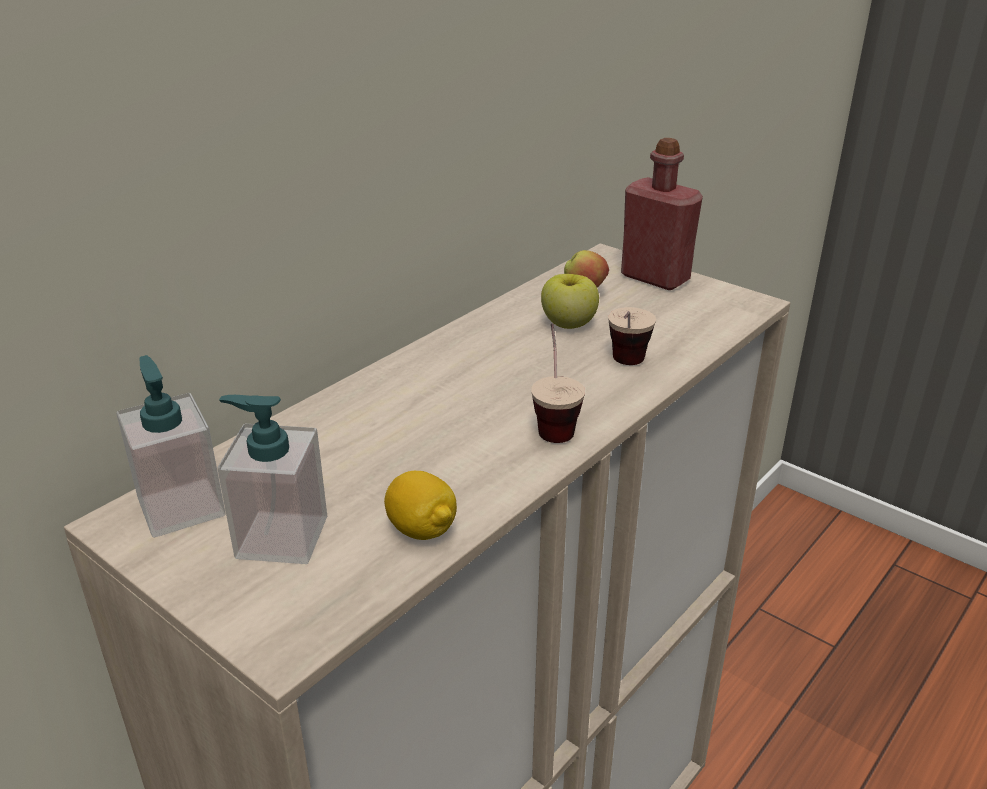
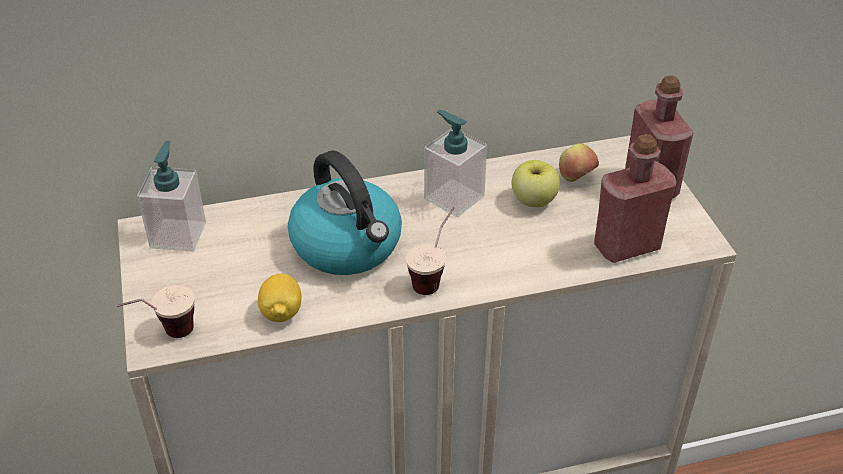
camera: 35 degrees right, 10 degrees up
soap dispenser [217,395,327,564] -> soap dispenser moved to [424,110,487,217]
cup [608,307,656,365] -> cup moved to [116,285,194,338]
none -> kettle [288,150,402,275]
none -> red bottle [594,134,677,263]

